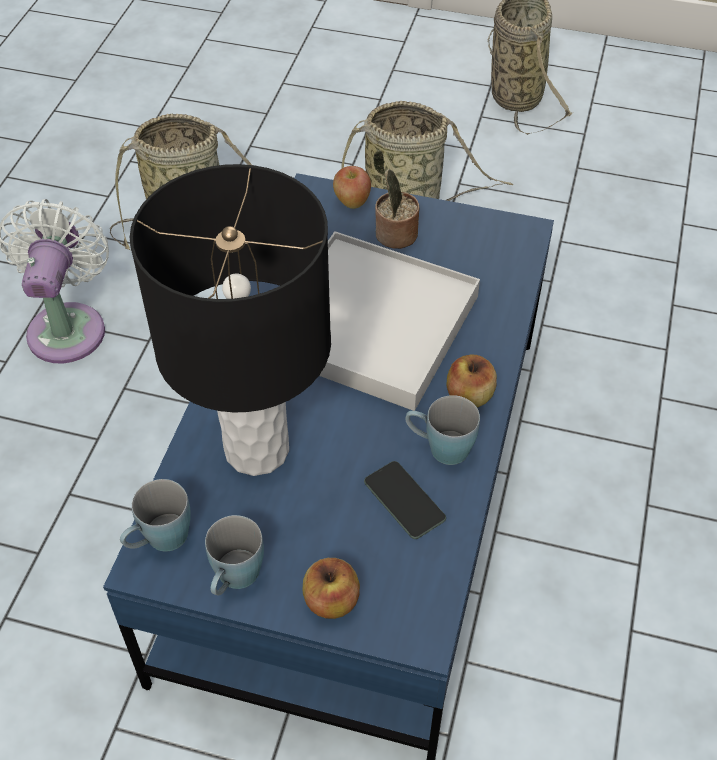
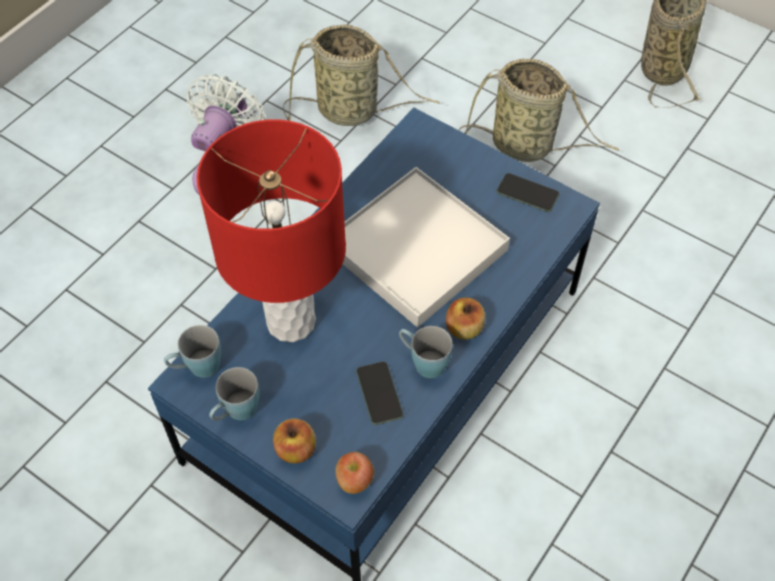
camera: 20 degrees right, 5 degrees up
black table lamp [130,164,331,476] -> red table lamp [197,119,346,342]
apple [333,166,371,209] -> apple moved to [335,452,374,494]
potted plant [373,150,420,249] -> none
none -> phone [496,173,560,212]

